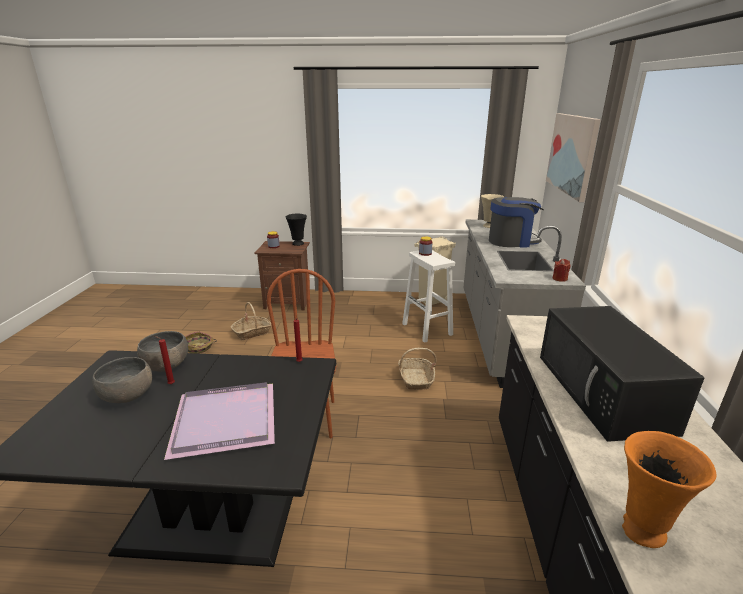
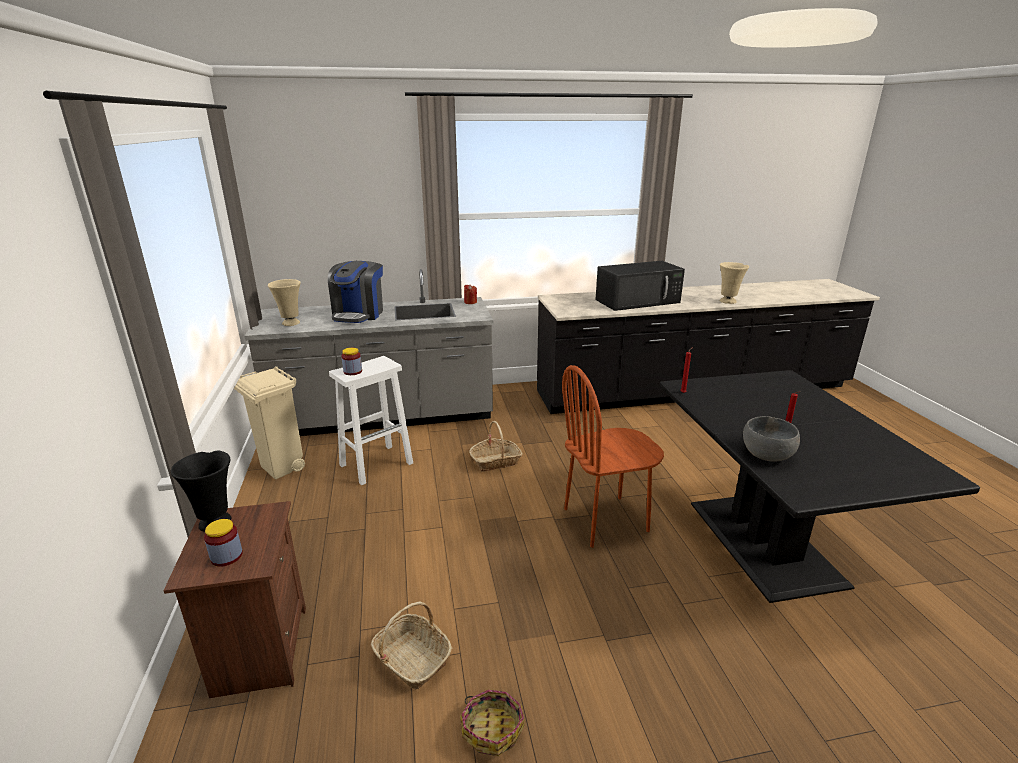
camera: 105 degrees left, 0 degrees up
grey bowl [92,357,152,403] -> none
purple tray [164,382,275,460] -> none
coffee machine [489,197,544,248] -> coffee machine turned 150 degrees counterclockwise [328,261,383,323]
picture [546,113,601,202] -> none
orange vase [622,431,716,548] -> beige vase [720,262,749,304]

